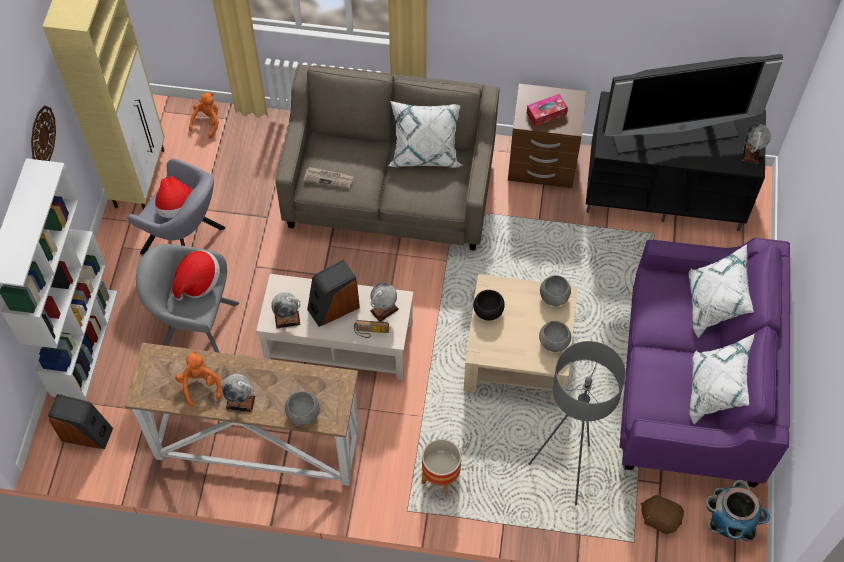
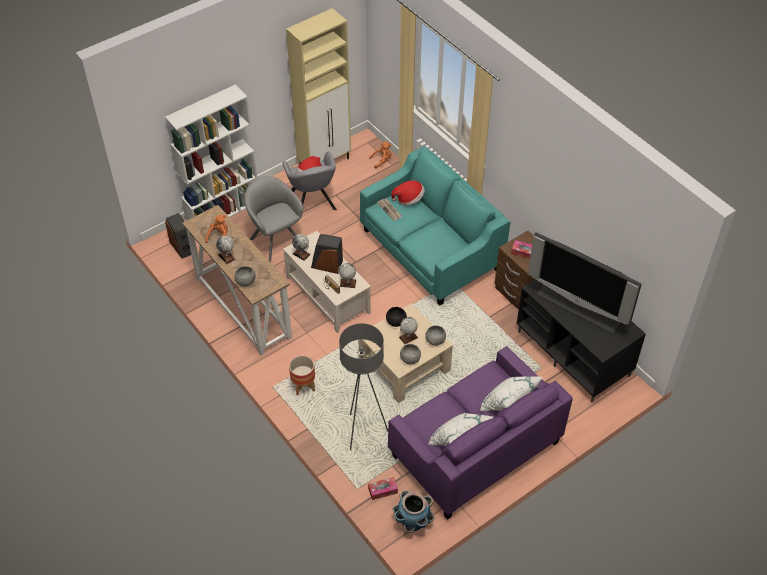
camera: 45 degrees right, 10 degrees down
wall clock [31,106,56,161] -> none
hat [172,250,220,301] -> hat moved to [391,180,425,206]
beige sofa [276,64,500,250] -> turquoise sofa [360,146,510,306]
white pillow [388,101,463,168] -> none
brown plush toy [640,492,684,534] -> tissue box [368,477,398,500]
globe [742,124,771,164] -> globe moved to [399,317,418,344]

